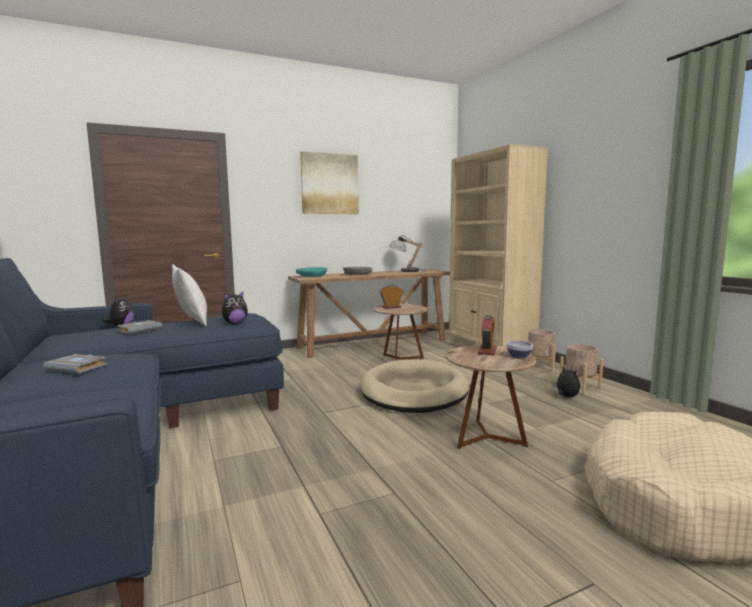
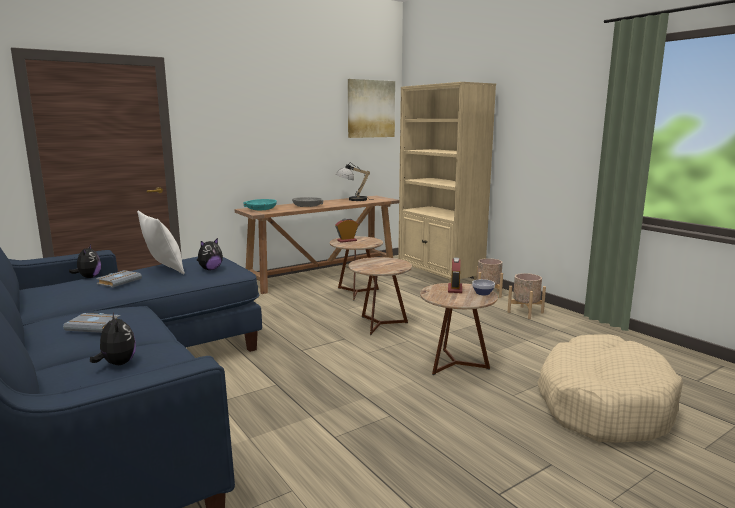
camera: 10 degrees left, 5 degrees up
picture [300,151,359,214] -> picture moved to [348,79,395,138]
beige dog bed [360,360,469,413] -> brown side table [348,257,412,335]
plush toy [553,365,580,397] -> plush toy moved to [90,313,136,365]

